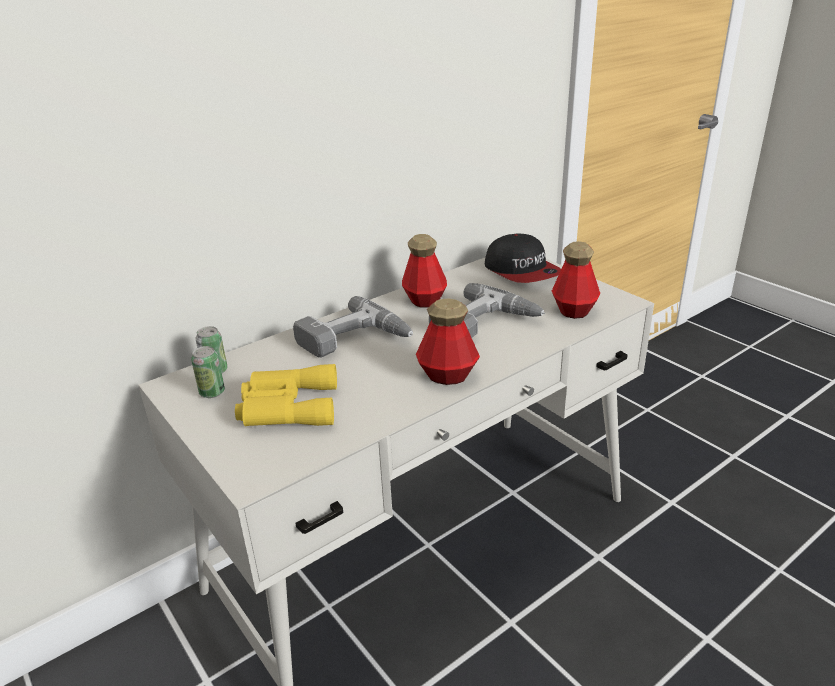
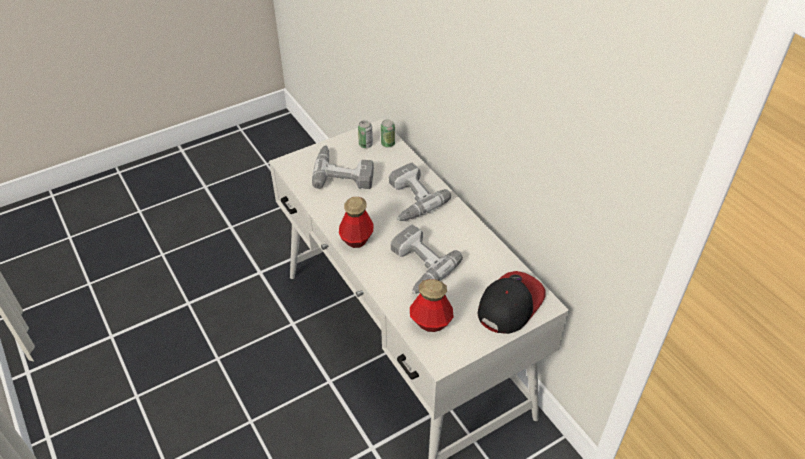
camera: 95 degrees right, 15 degrees up
yellow binoculars [235,364,337,426] -> power drill [312,145,374,189]
bottle [402,234,447,308] -> none
cap [485,233,561,283] -> cap turned 150 degrees clockwise [477,271,546,334]

